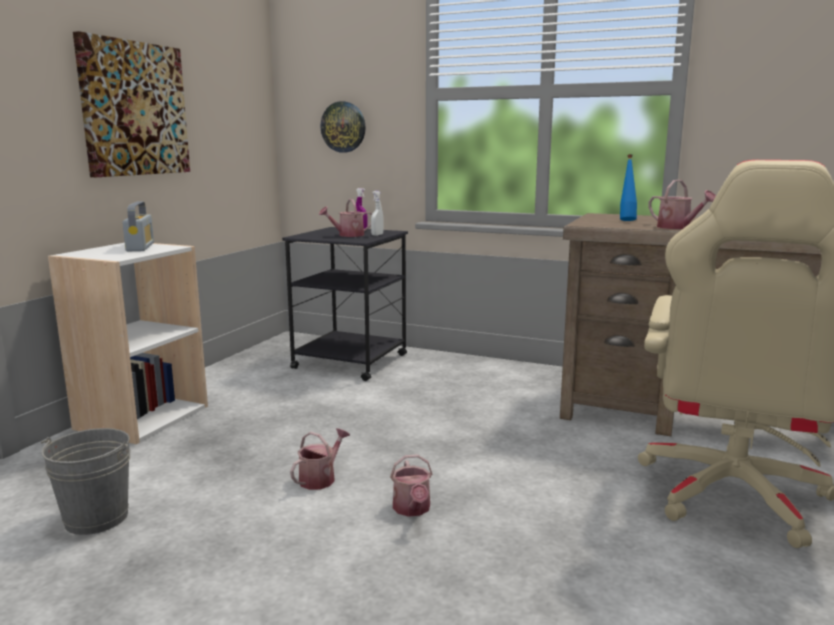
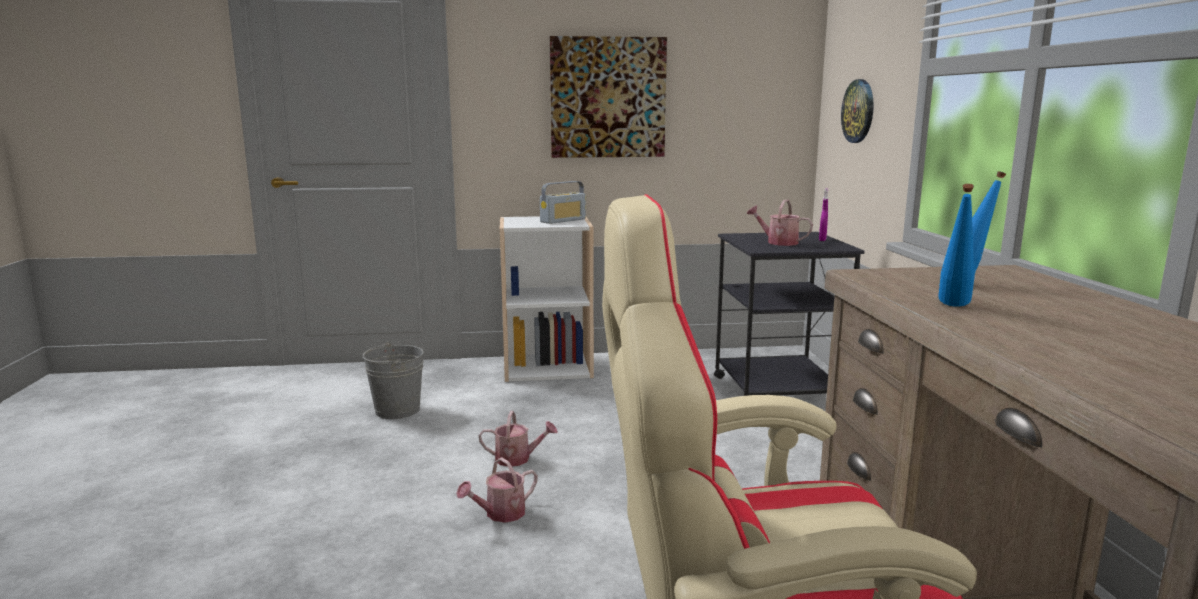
camera: 60 degrees right, 0 degrees up
white spray bottle [371,191,383,236] -> none
watering can [648,180,716,229] -> blue bottle [938,184,975,307]

